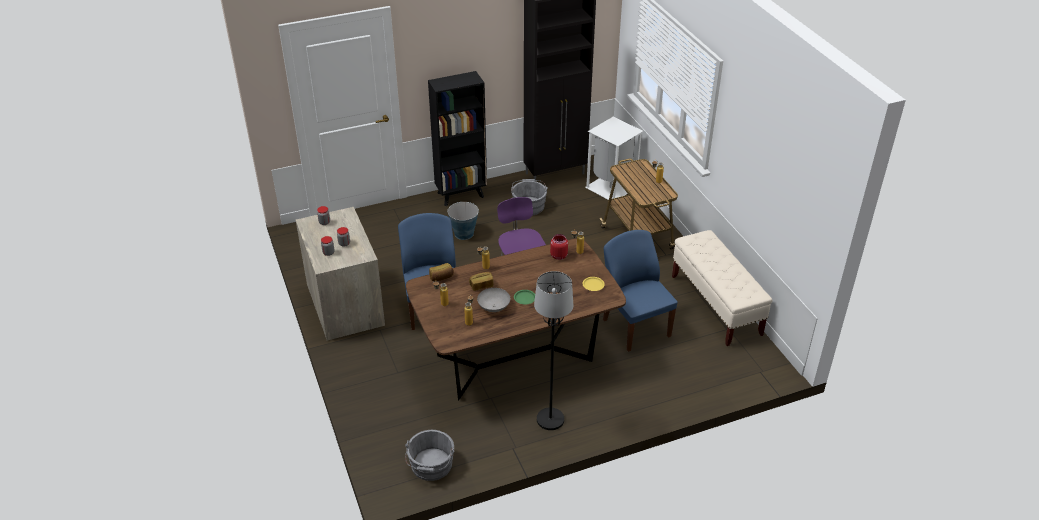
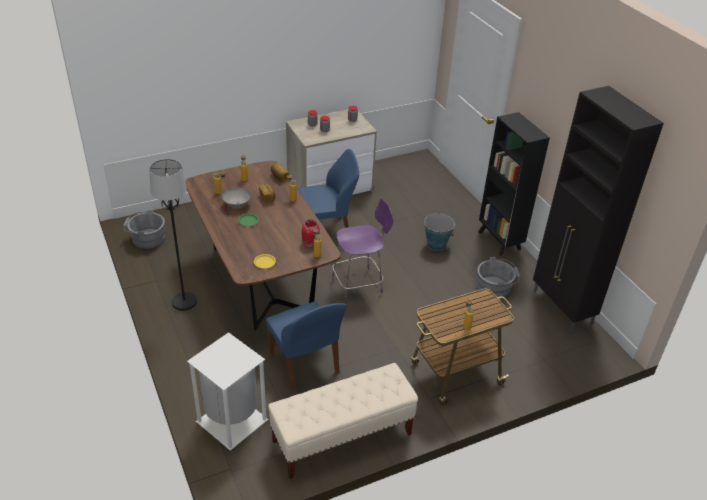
camera: 85 degrees right, 0 degrees up
white trash can [585,117,643,200] -> white trash can moved to [187,332,268,450]
blue chair [603,230,678,352] -> blue chair turned 90 degrees clockwise [266,301,347,391]

